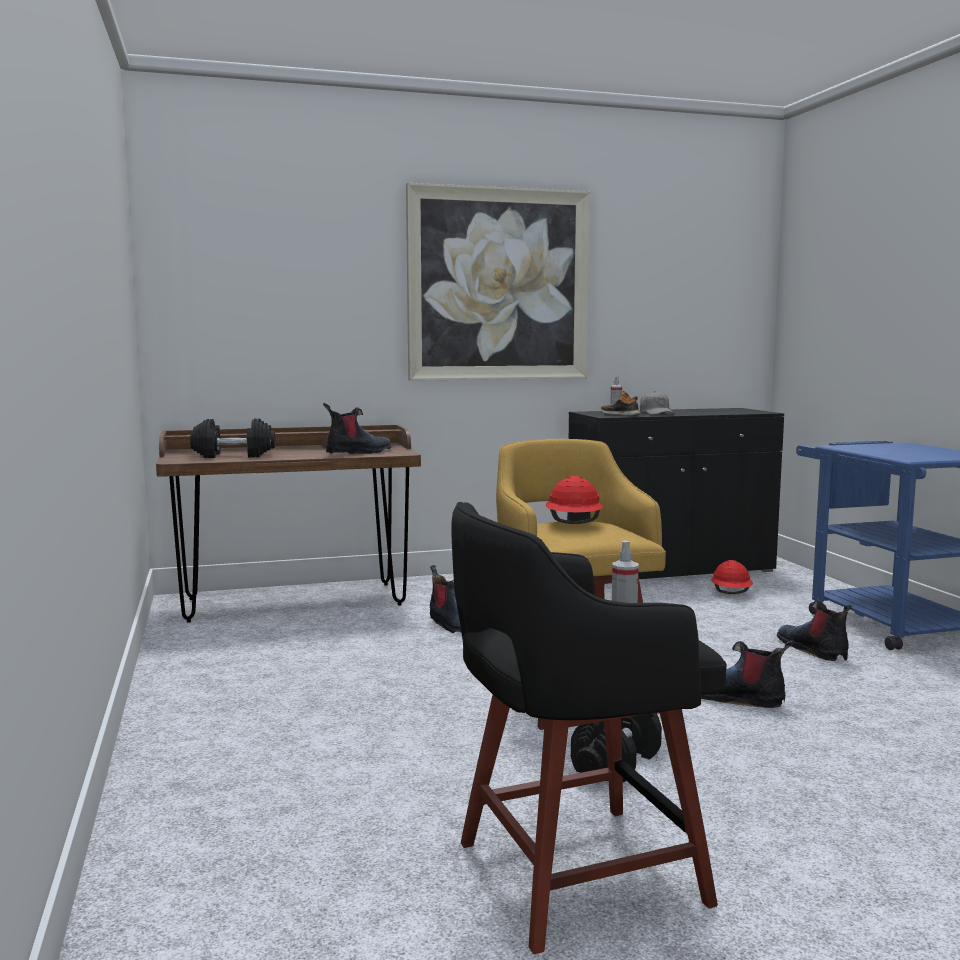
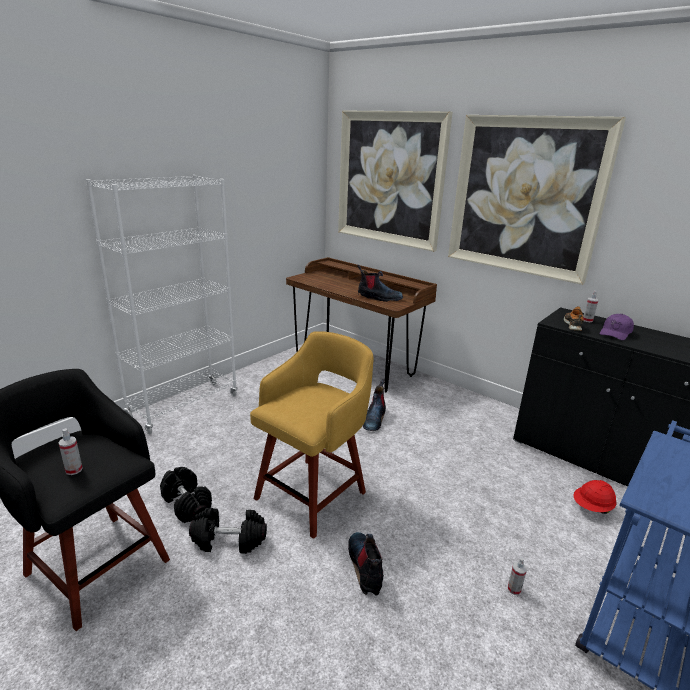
camera: 55 degrees right, 15 degrees up
black dumbbell [190,418,276,458] -> black dumbbell moved to [160,467,212,523]
red hard hat [545,476,603,524] -> none
grey cap [640,391,675,415] -> purple cap [600,314,634,340]
boot [777,601,852,661] -> spray bottle [508,557,527,595]
none -> white bookcase [86,175,237,434]
none -> picture [338,111,453,252]

